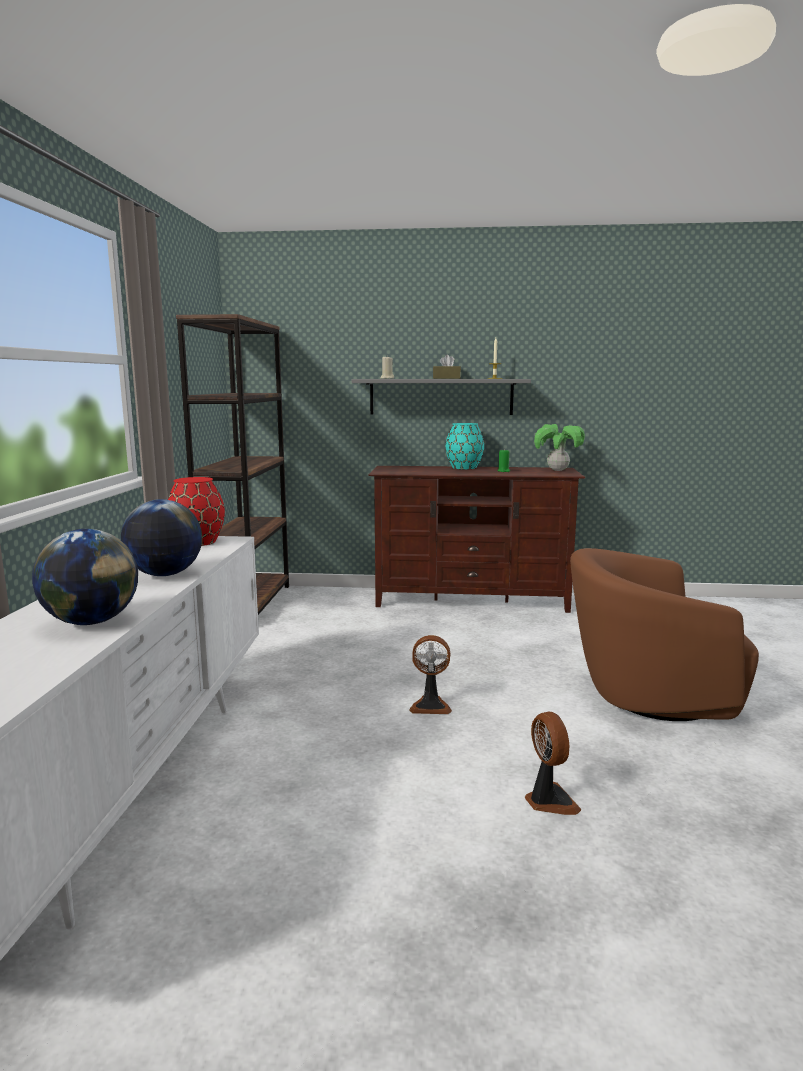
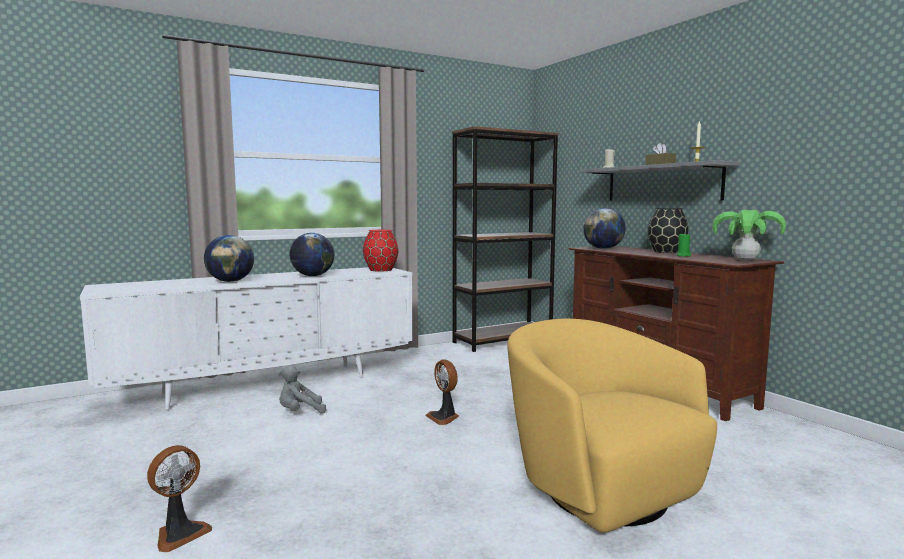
camera: 55 degrees right, 5 degrees down
turquoise vase [445,423,484,469] -> black vase [648,208,688,253]
fan [525,712,581,815] -> fan moved to [147,445,212,552]
brown armchair [570,548,759,721] -> yellow armchair [507,319,717,533]
none -> grey plush toy [278,365,326,414]
none -> globe [583,208,626,249]

